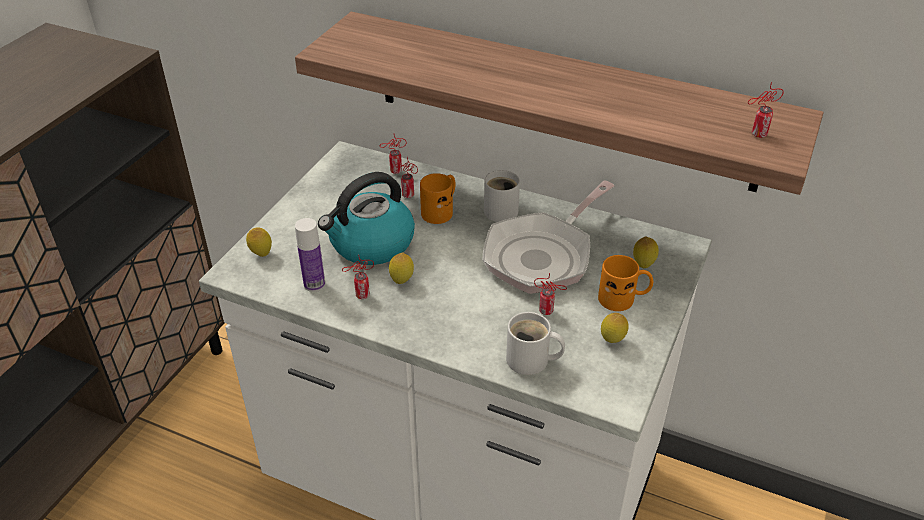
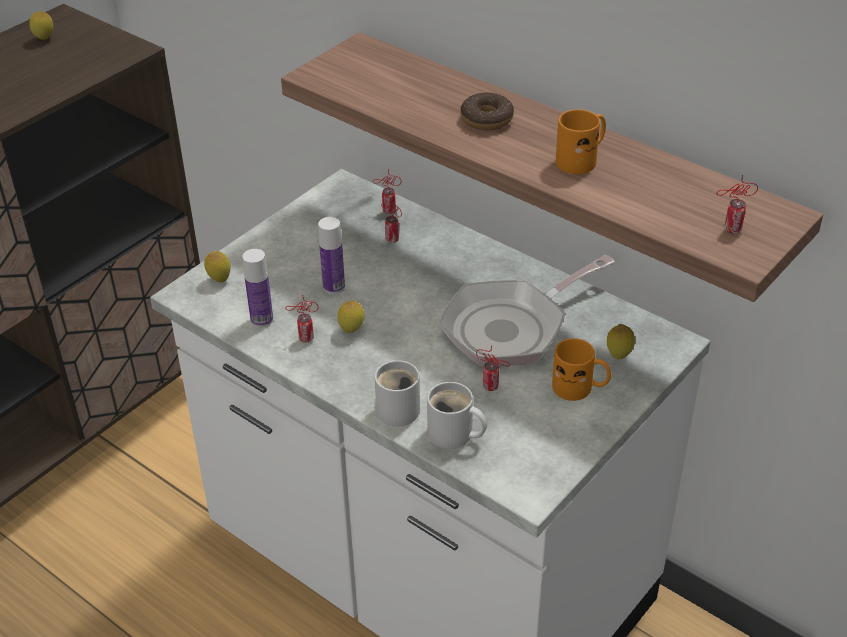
camera: 15 degrees right, 0 degrees up
kettle [318,172,415,265] -> bottle [318,217,345,294]
orange mug [420,173,455,224] -> orange mug moved to [556,110,606,174]
white mug [484,170,520,222] -> white mug moved to [375,360,420,426]
lemon [601,313,629,343] -> lemon moved to [29,11,53,40]
none -> donut [460,93,514,130]

